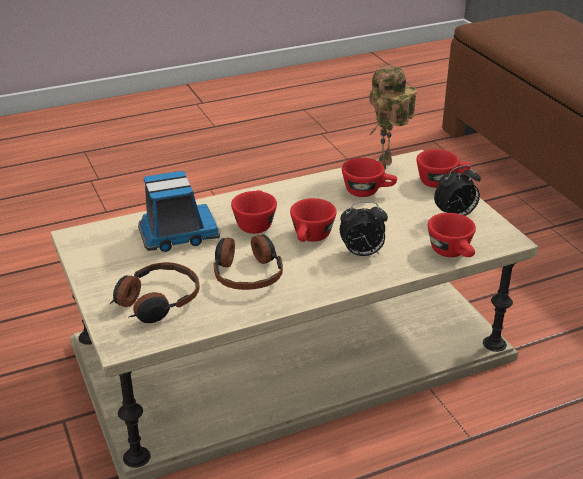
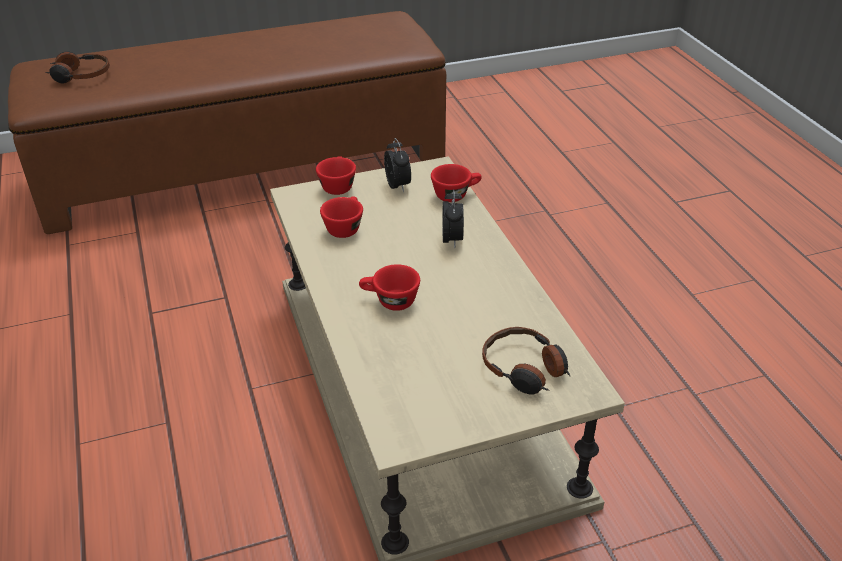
camera: 85 degrees left, 5 degrees up
toy truck [138,171,220,252] -> none
headphones [214,234,283,290] -> headphones moved to [45,51,110,83]
red cup [290,198,337,242] -> none
toy robot [369,65,417,169] -> none

